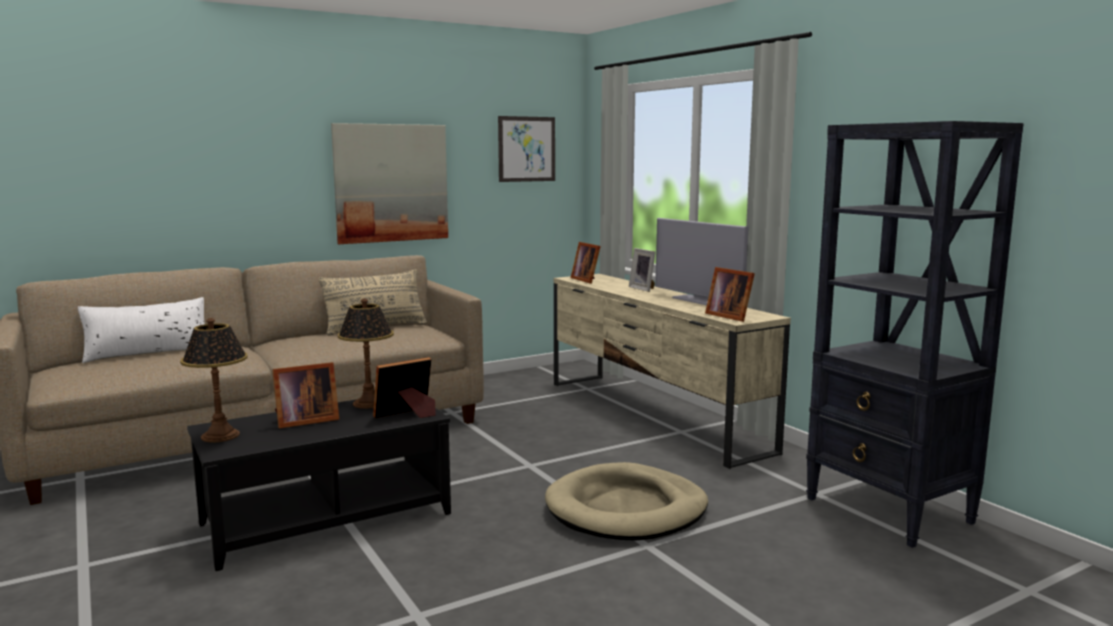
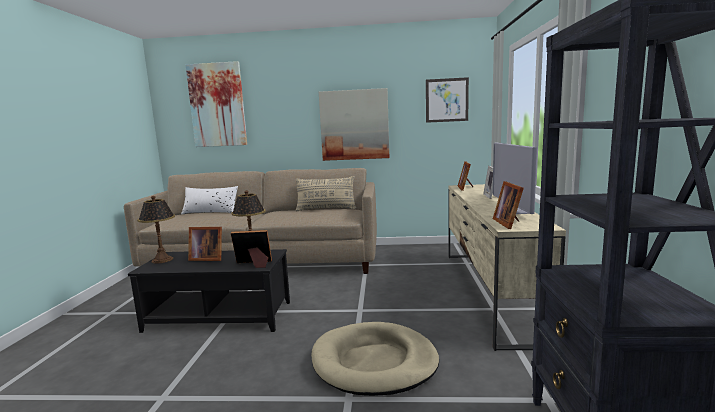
camera: 35 degrees right, 0 degrees up
none -> picture [185,61,247,147]

